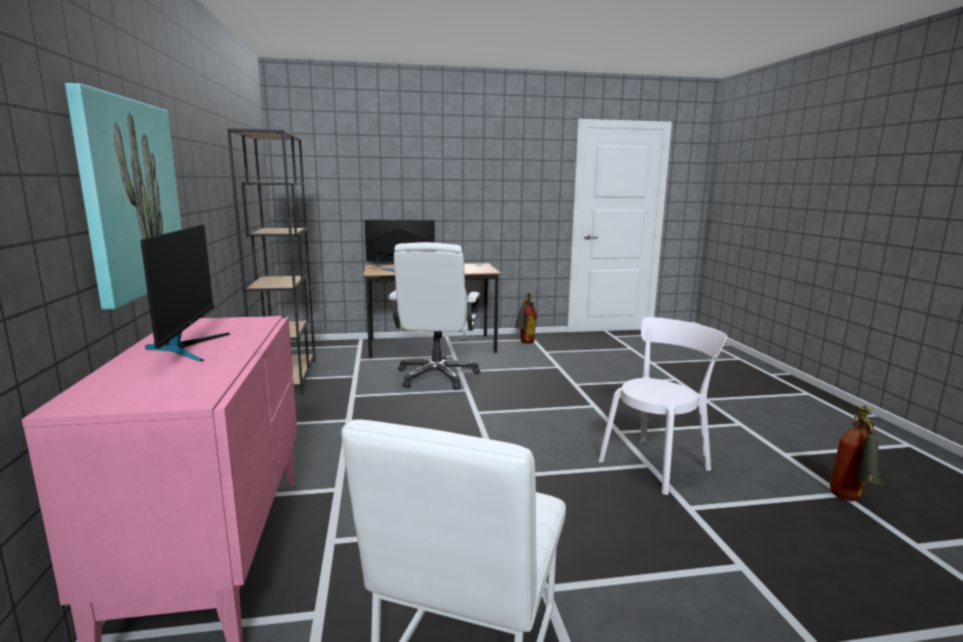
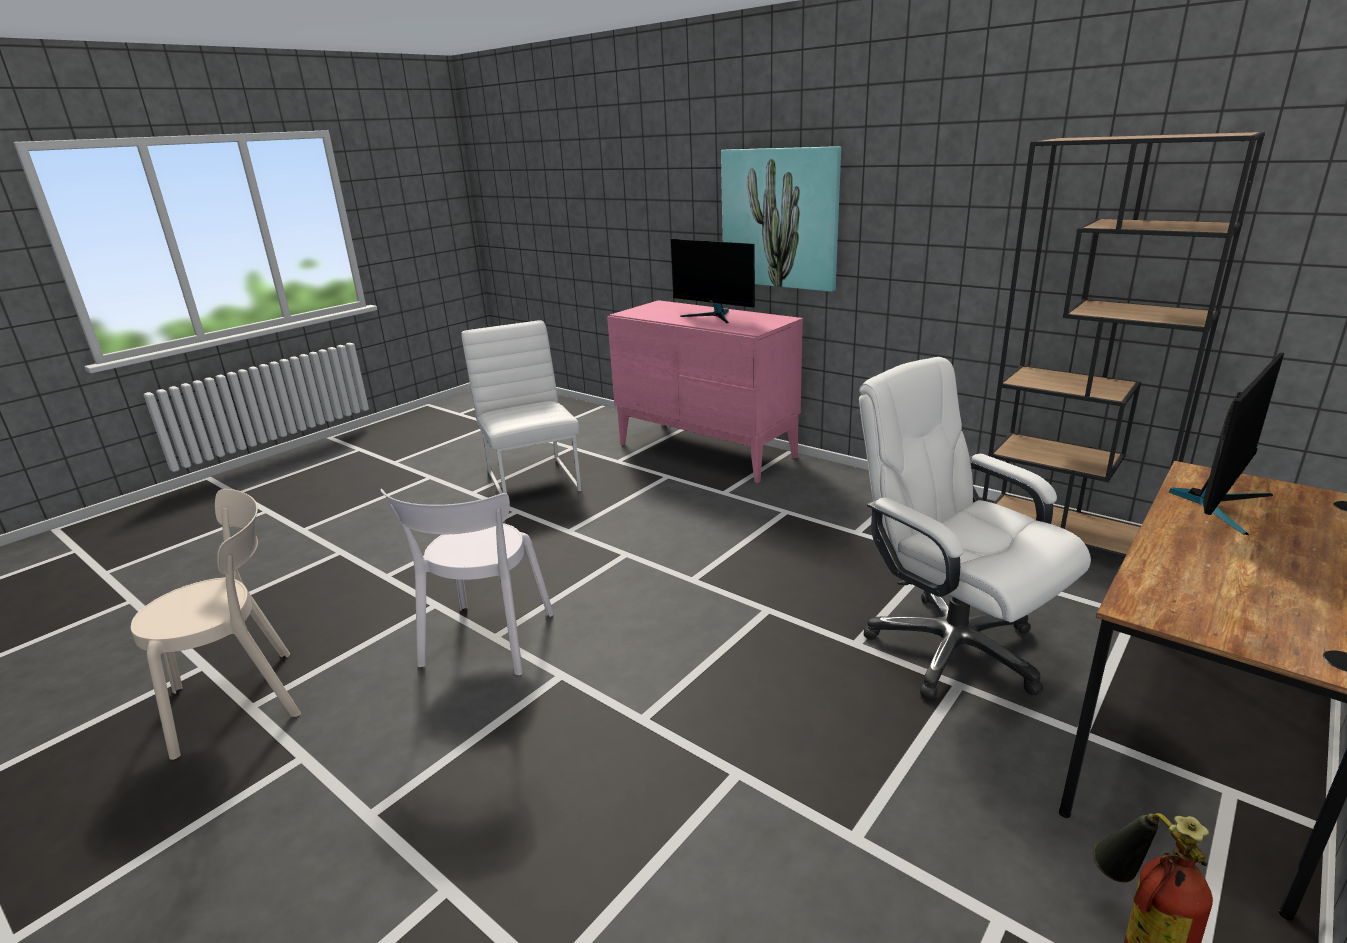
camera: 140 degrees right, 10 degrees up
fire extinguisher [830,405,885,501] -> beige chair [130,489,301,760]

